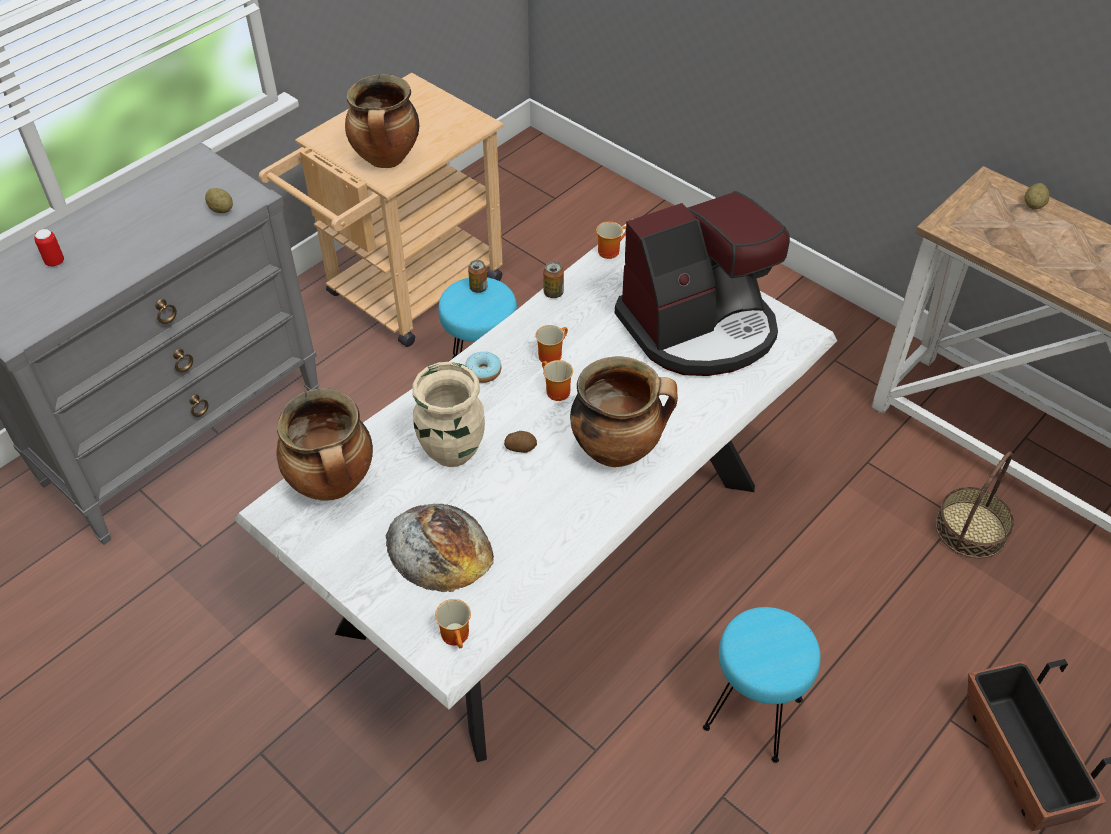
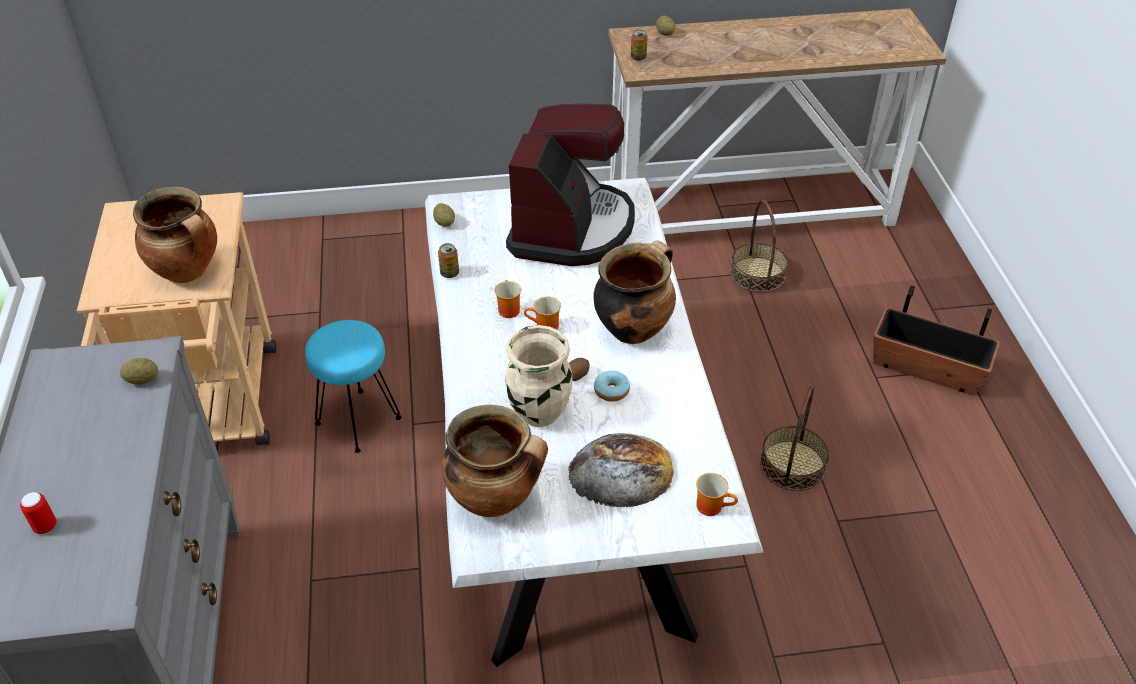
camera: 50 degrees left, 5 degrees down
donut [465,352,502,383] -> donut moved to [594,371,630,402]
can [468,260,487,293] -> can moved to [631,29,648,61]
mug [596,222,626,259] -> potato [433,203,455,227]
turquoise stool [703,607,821,763] -> basket [760,386,829,491]

